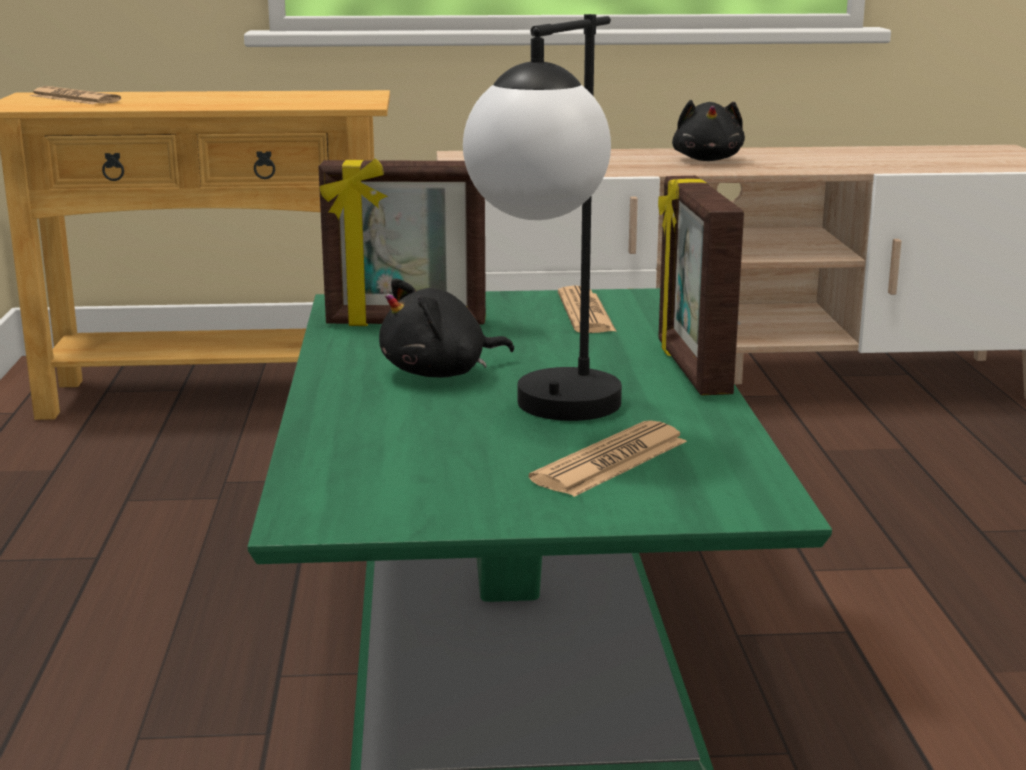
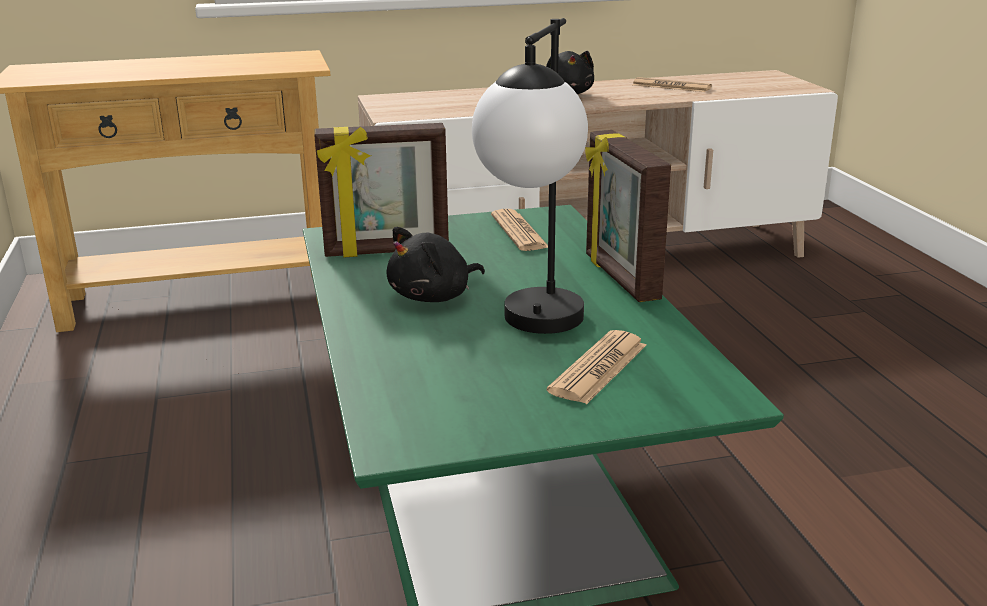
camera: 10 degrees left, 5 degrees up
newspaper [29,86,121,104] -> newspaper moved to [633,77,712,92]

